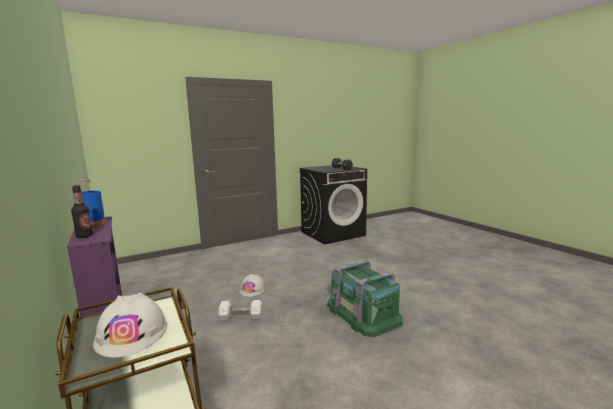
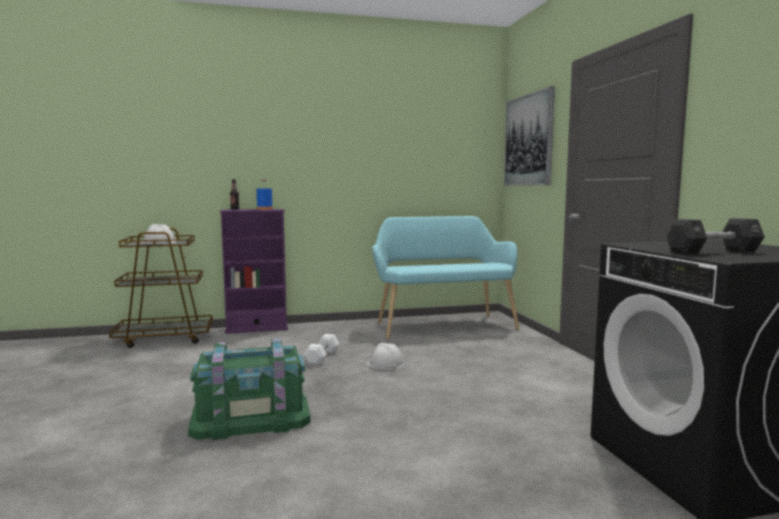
camera: 105 degrees right, 5 degrees down
none -> turquoise bench [372,216,519,339]
none -> picture [504,86,555,186]

